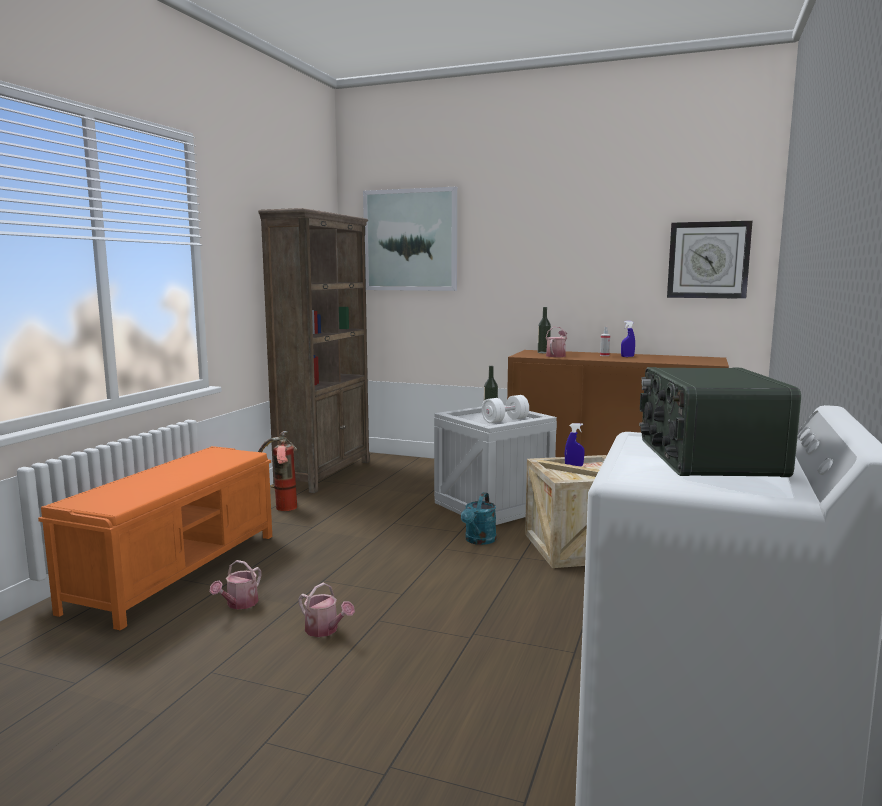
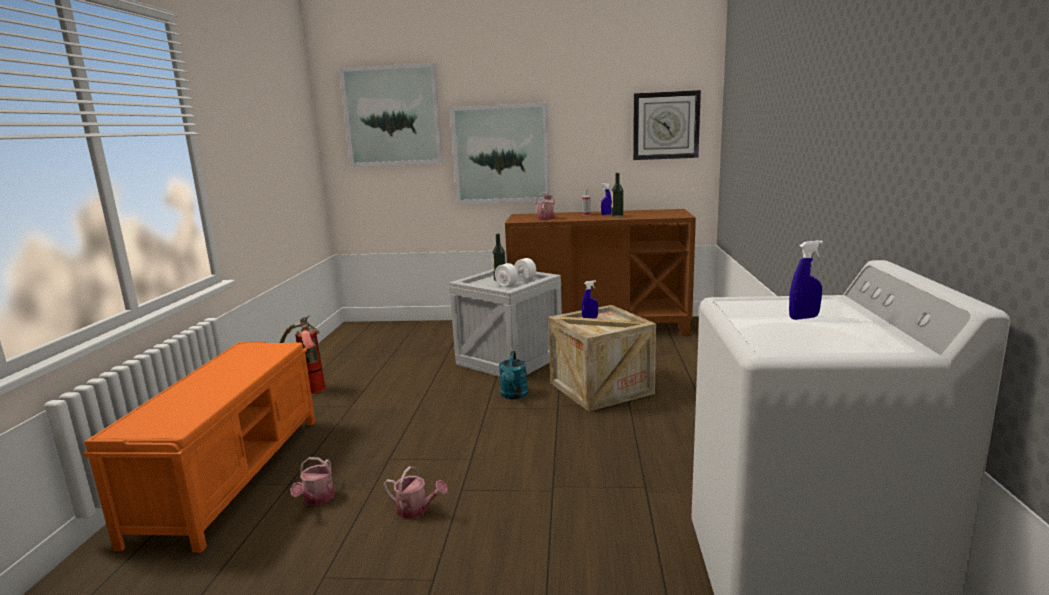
camera: 15 degrees left, 5 degrees up
brown bookcase [258,208,370,493] -> none
bottle [538,307,551,353] -> bottle moved to [611,173,624,217]
radio [639,367,801,477] -> blue spray bottle [789,240,823,320]
none -> picture [450,102,550,204]

